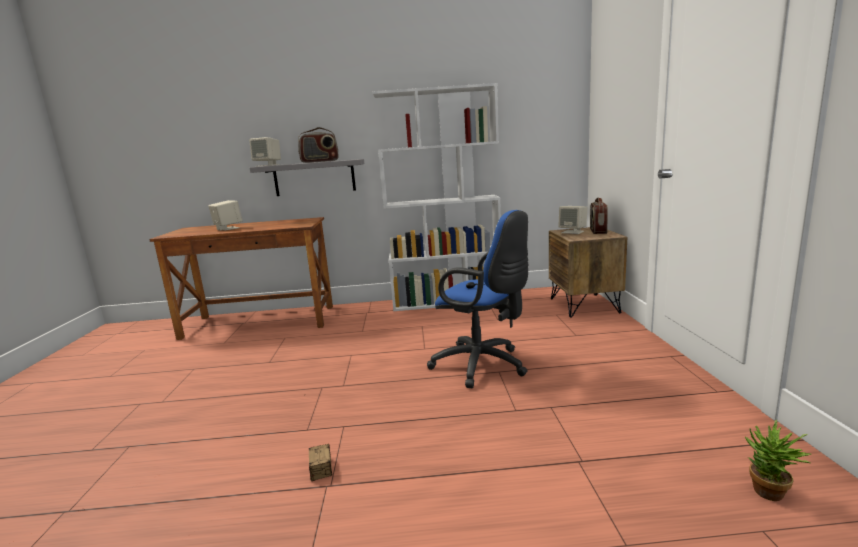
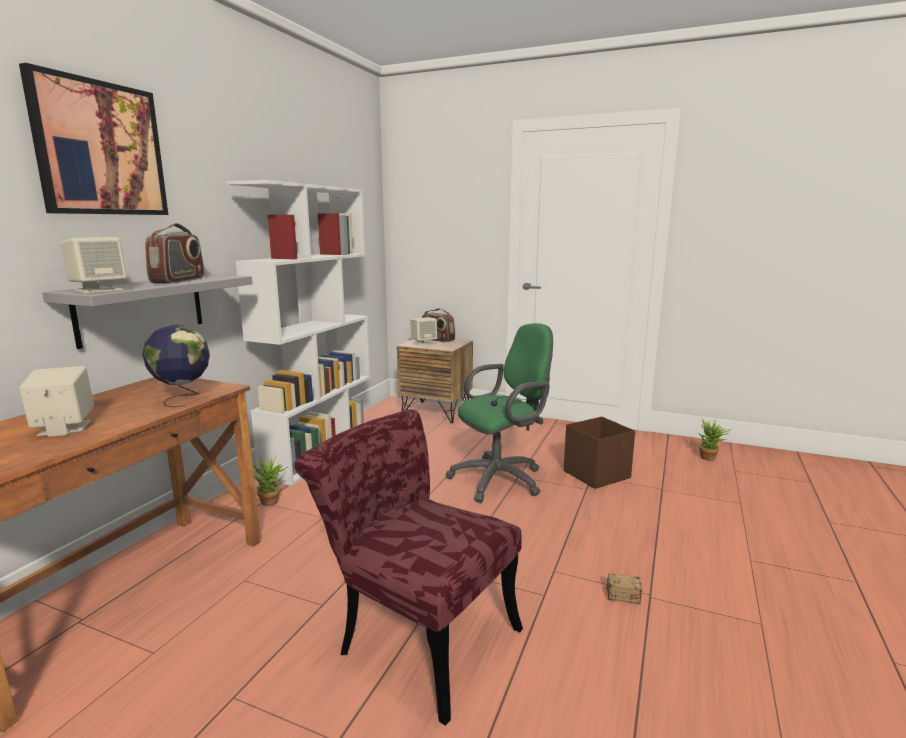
camera: 65 degrees left, 0 degrees up
blue office chair [427,210,528,388] -> green office chair [446,323,553,503]
none -> picture [19,63,168,215]
none -> globe [142,325,210,407]
none -> potted plant [253,456,288,506]
none -> red chair [295,409,523,726]
none -> brown storage box [564,417,635,489]

